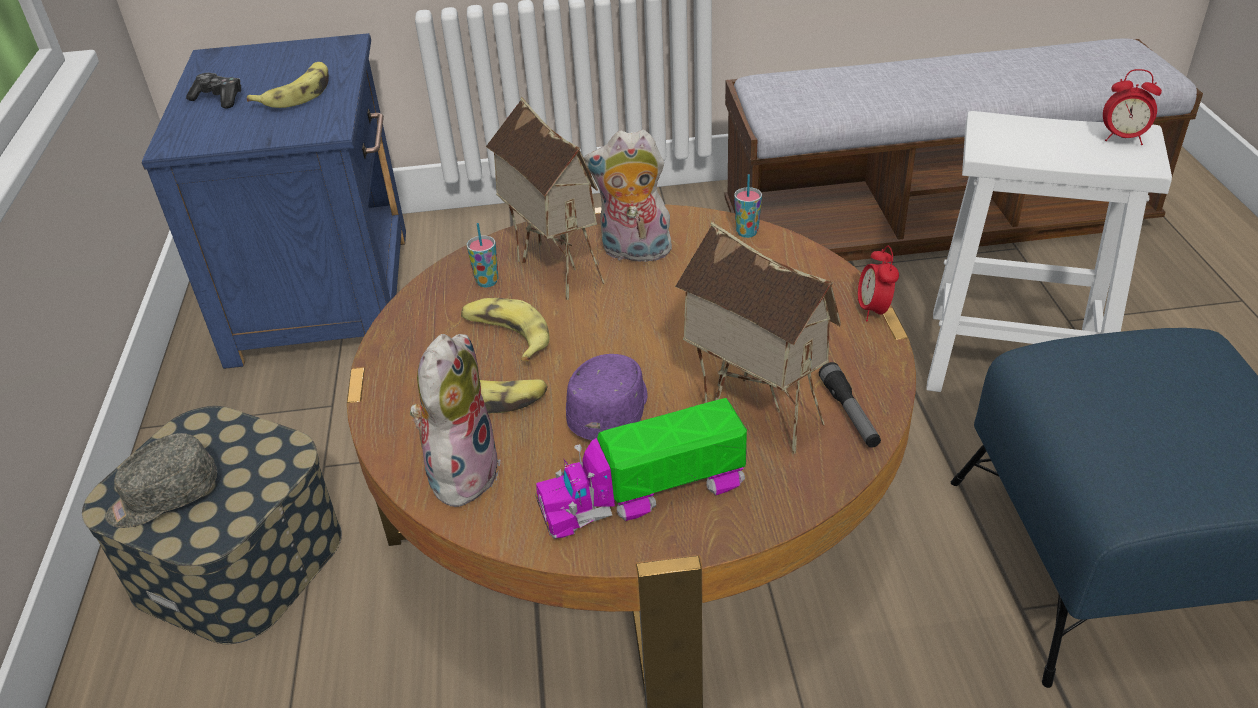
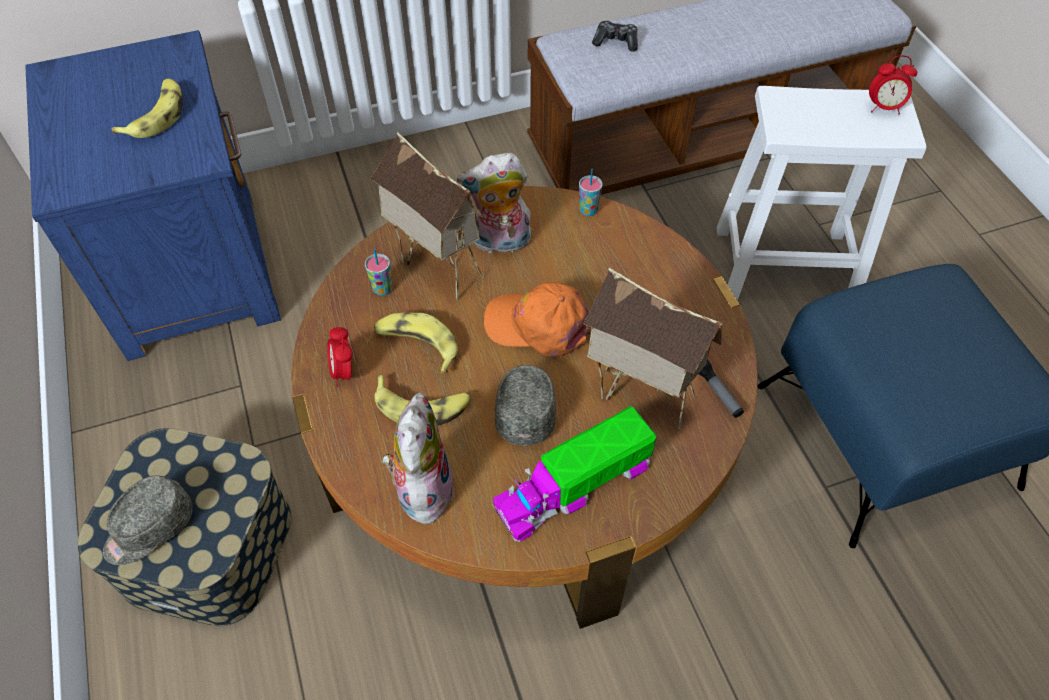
camera: 15 degrees left, 15 degrees up
game controller [186,73,241,109] -> game controller moved to [592,20,638,52]
purple cap [566,354,648,440] -> grey cap [495,365,556,446]
alarm clock [858,246,899,322] -> alarm clock moved to [327,327,353,386]
none -> orange cap [484,282,591,357]

